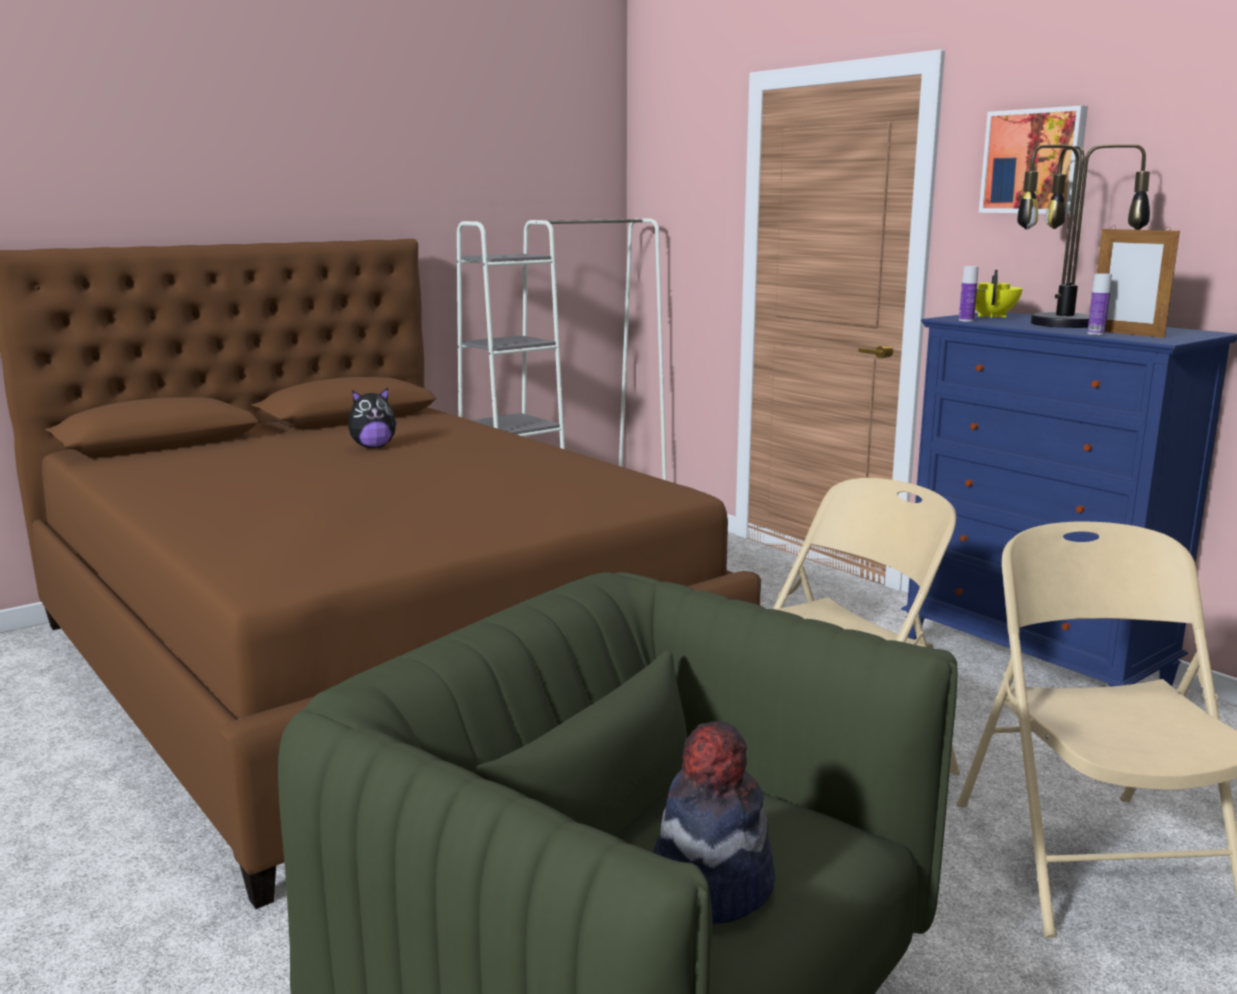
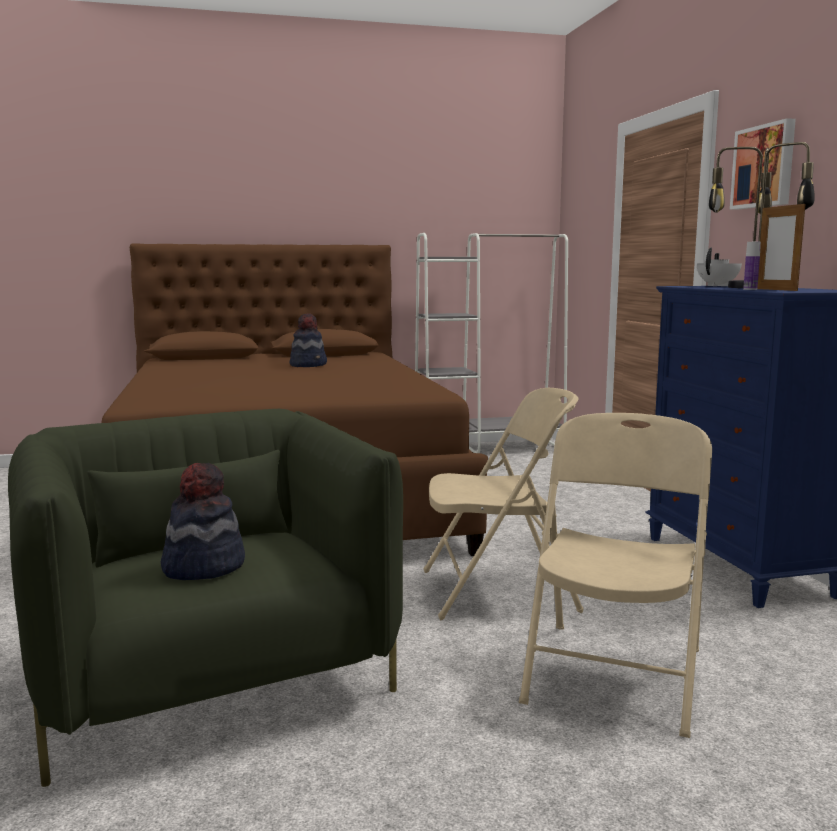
camera: 25 degrees right, 5 degrees down
plush toy [348,388,397,448] -> hat [290,313,327,367]
bottle [959,266,979,322] -> none
yellow teapot [975,270,1023,318] -> white teapot [697,247,742,286]

